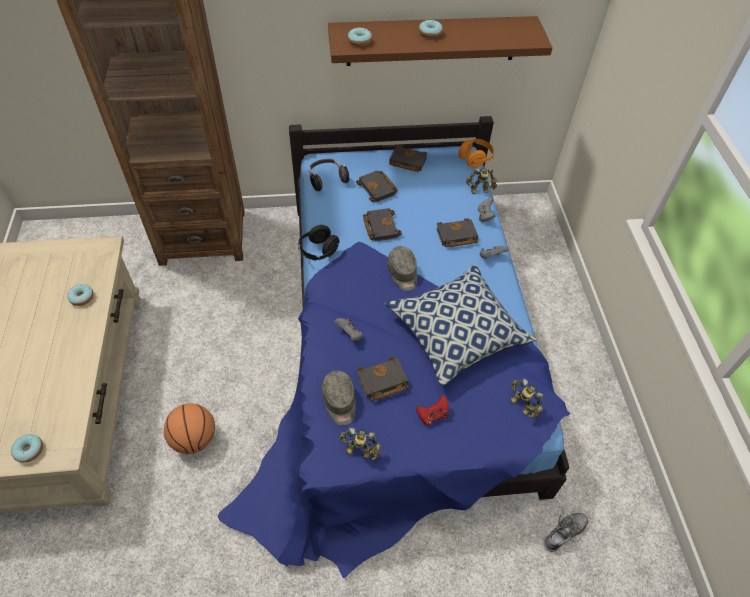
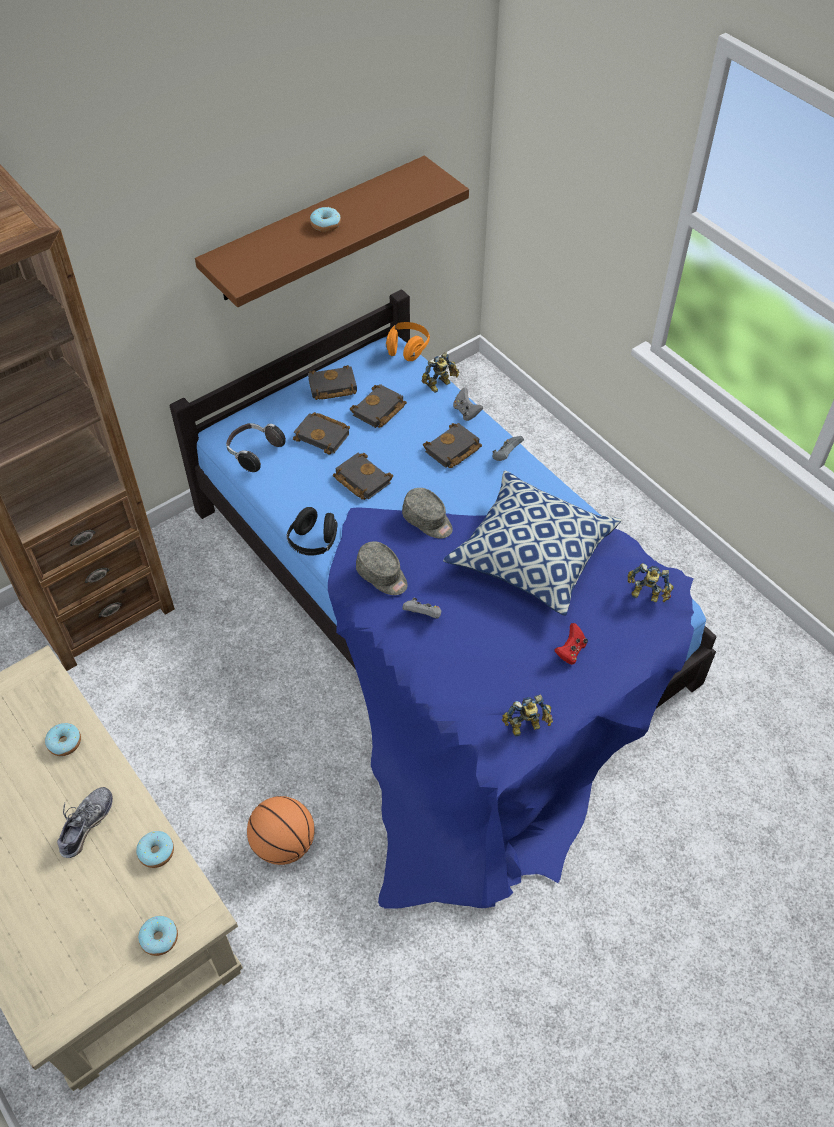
camera: 30 degrees left, 0 degrees up
grey cap [321,371,356,426] -> grey cap moved to [356,541,407,595]
donut [348,28,372,47] -> donut moved to [136,831,174,868]
black book [357,356,409,401] -> black book moved to [350,384,407,428]
shoe [544,513,588,552] -> shoe moved to [57,787,113,858]

